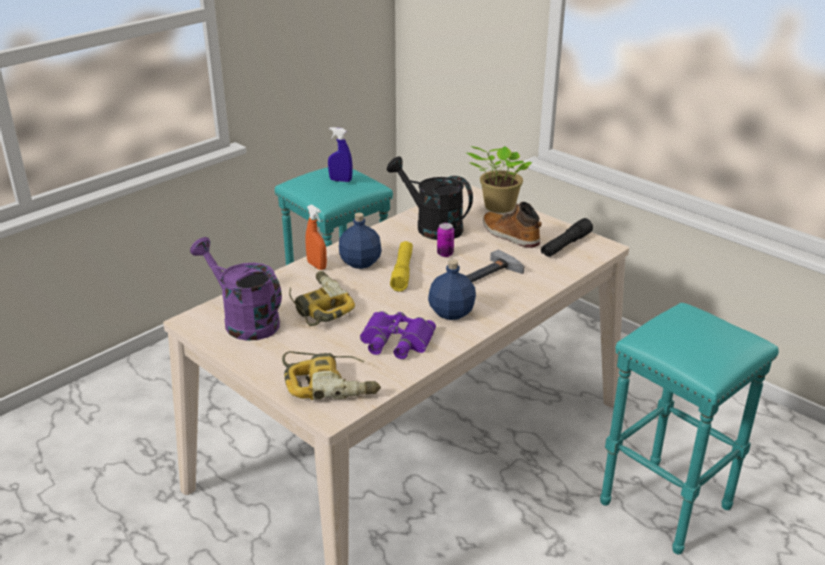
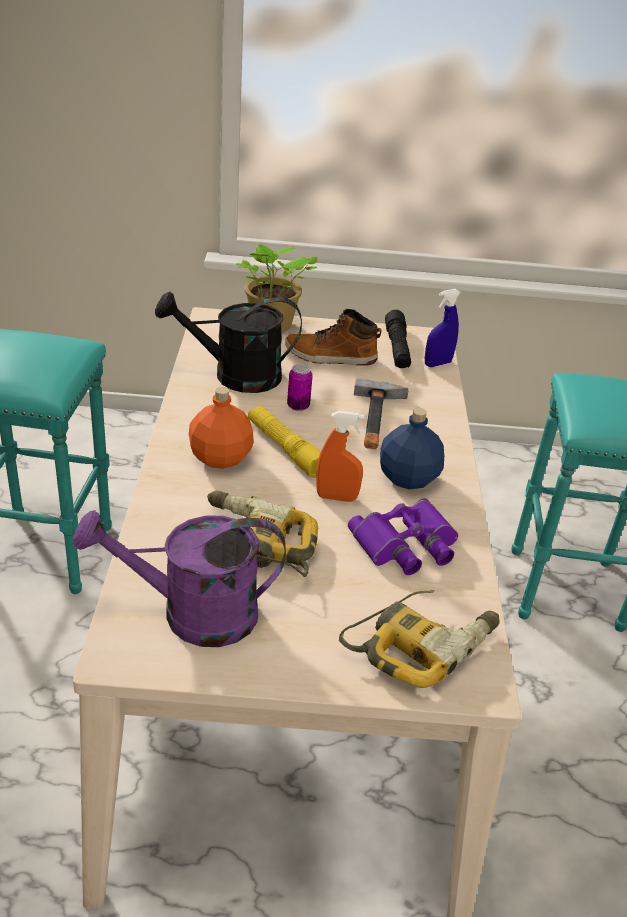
camera: 45 degrees left, 5 degrees up
orange spray bottle [305,205,327,270] -> orange spray bottle moved to [316,411,365,502]
blue spray bottle [328,127,352,182] -> blue spray bottle moved to [425,289,461,367]
blue bottle [339,213,382,269] -> orange bottle [189,387,254,469]

